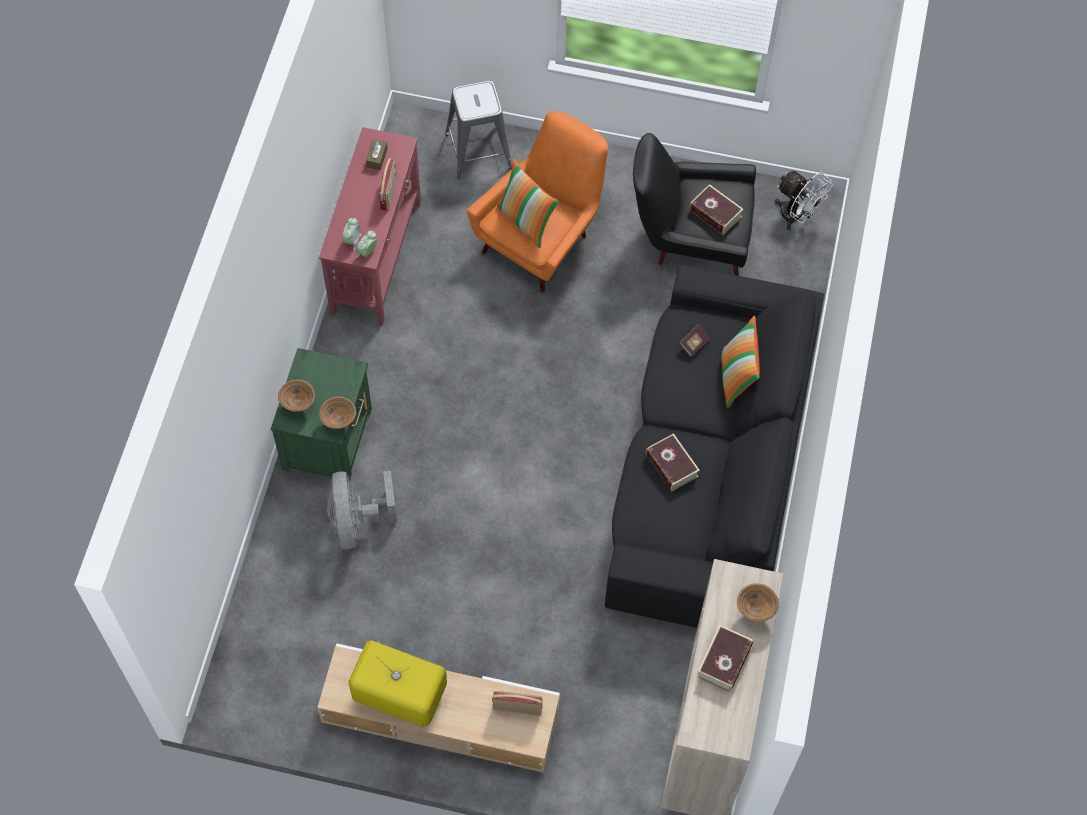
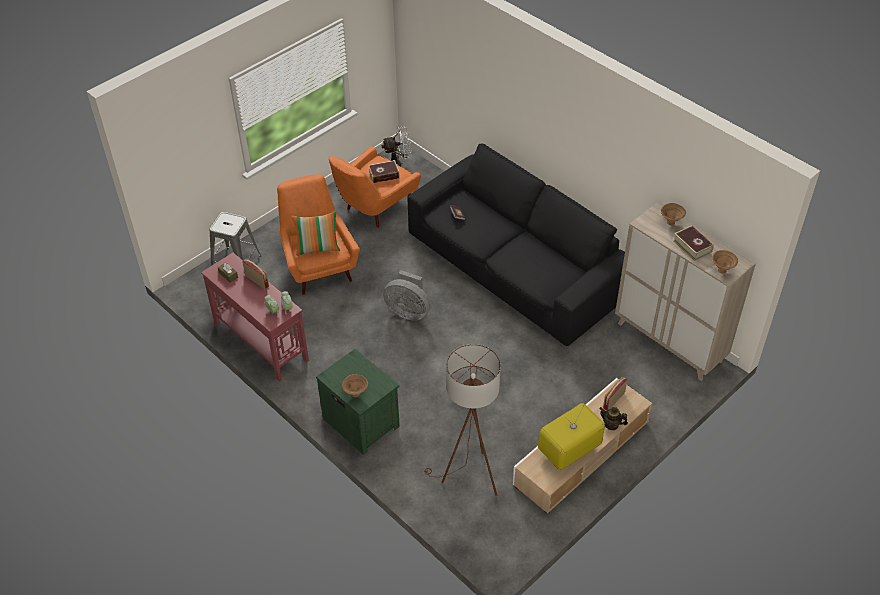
camera: 55 degrees left, 15 degrees down
brown bowl [319,396,356,429] -> brown bowl moved to [712,250,738,273]
grey fan [327,471,397,549] -> grey fan moved to [383,270,430,320]
black armchair [633,133,756,276] -> orange armchair [329,146,421,228]
book [646,433,700,491] -> none
pillow [721,316,760,408] -> none
none -> brown floor lamp [424,344,501,496]
none -> teapot [599,407,628,430]

